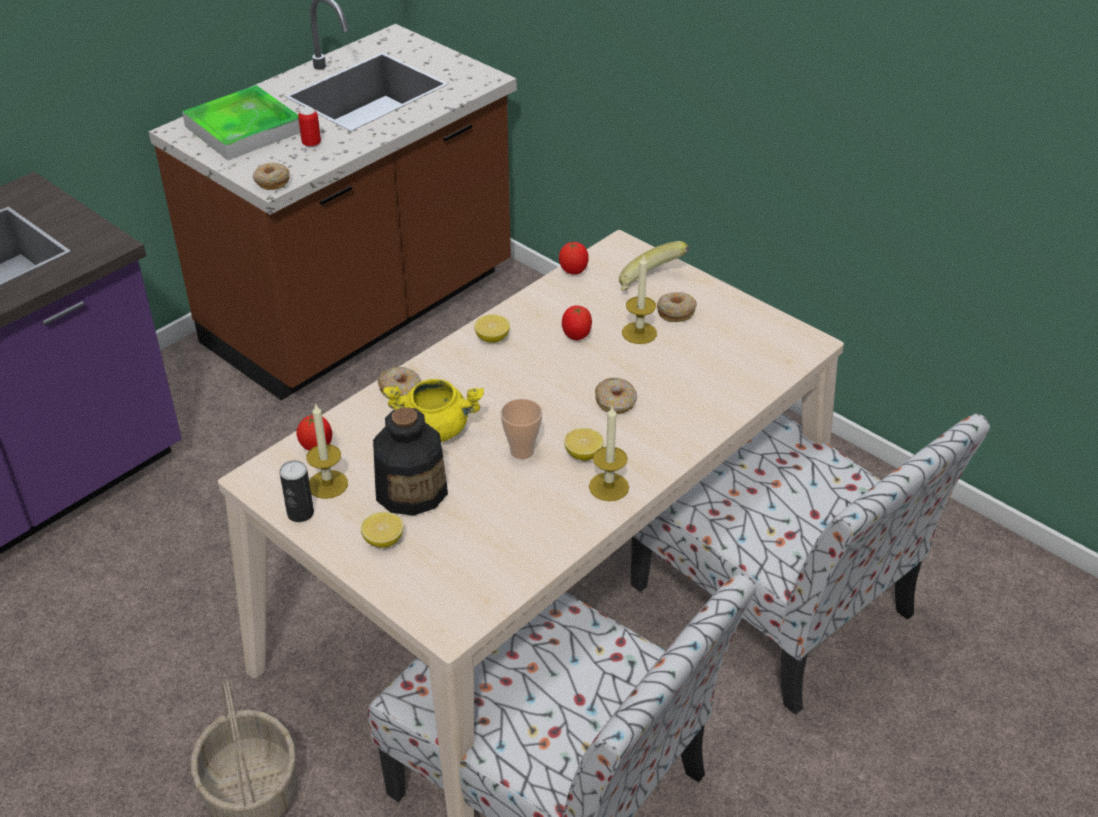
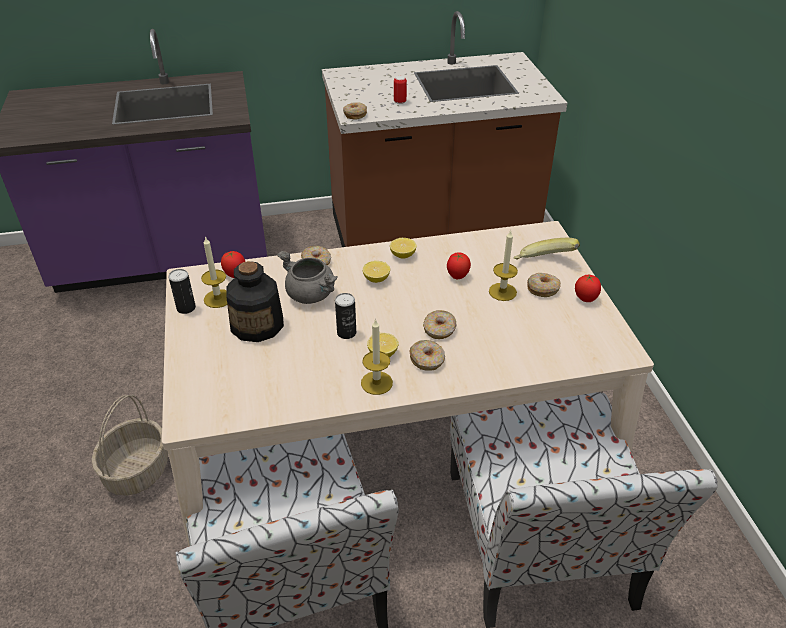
camera: 35 degrees right, 0 degrees up
tray [182,85,300,160] -> none
lemon [361,512,404,548] -> lemon moved to [363,261,390,283]
yellow cooking pot [383,379,484,442] -> grey cooking pot [277,251,338,304]
cup [500,398,542,459] -> can [335,293,356,339]
tomato [559,242,589,275] -> tomato moved to [575,275,601,302]
none -> donut [409,340,445,371]

